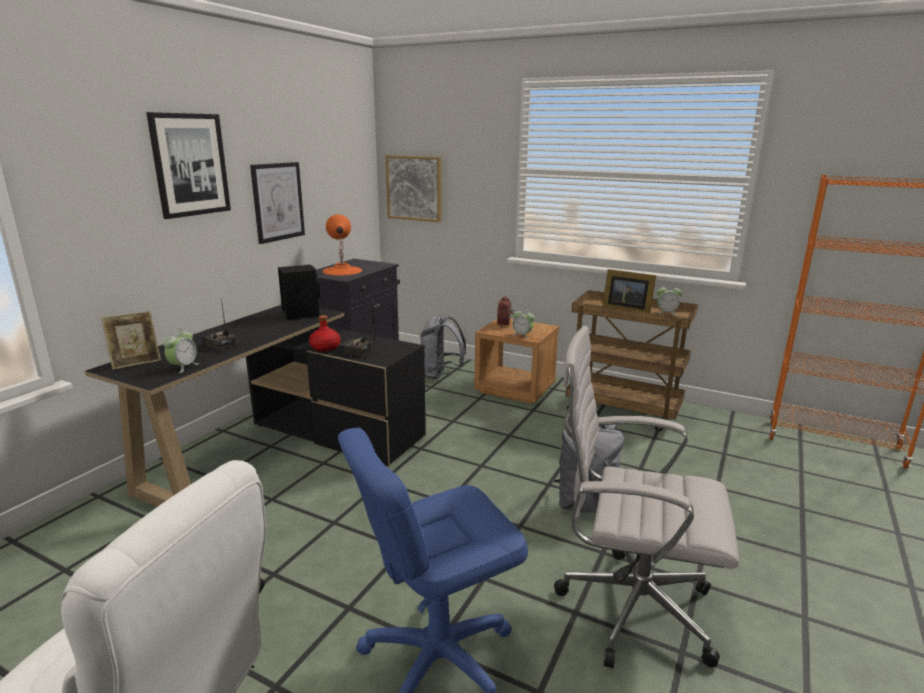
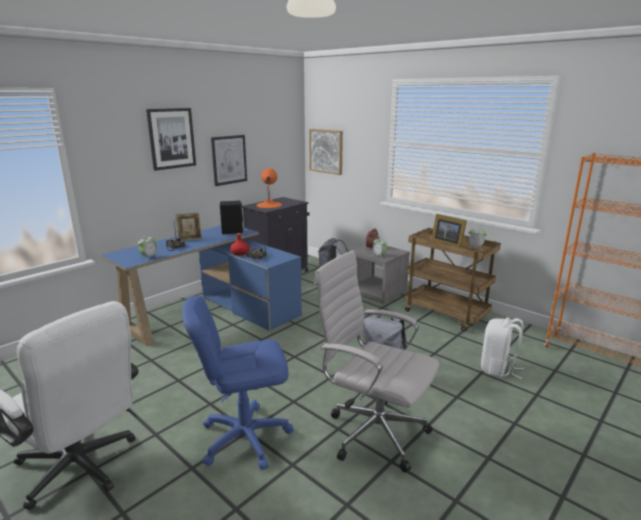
camera: 15 degrees right, 0 degrees up
black desk [85,304,426,507] -> blue desk [100,226,302,346]
picture frame [101,311,161,370] -> picture frame moved to [176,213,202,241]
brown nightstand [474,319,559,404] -> grey nightstand [349,245,410,304]
none -> white backpack [481,318,524,379]

